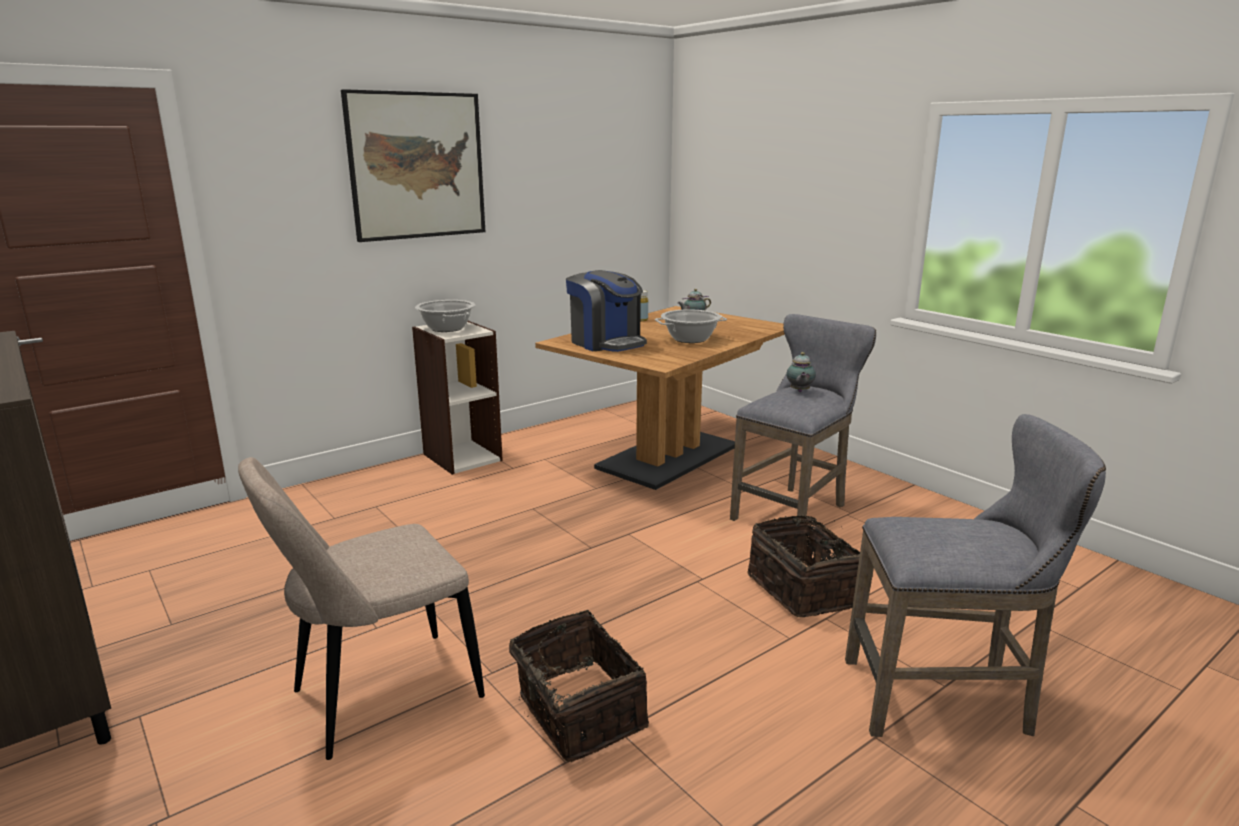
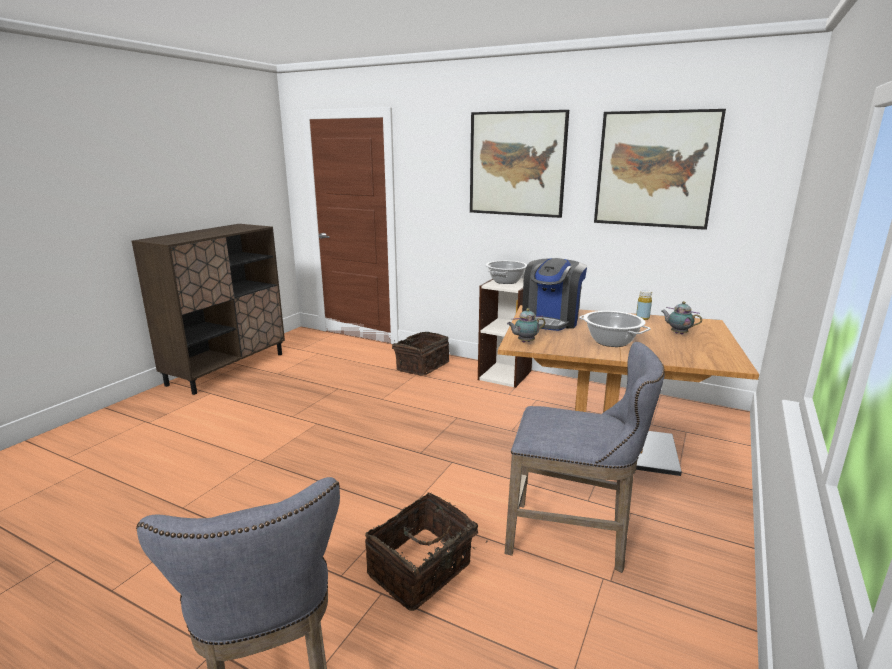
camera: 65 degrees right, 0 degrees up
beige chair [238,457,485,760] -> none
basket [509,610,649,762] -> basket moved to [388,332,449,376]
teapot [787,352,816,392] -> teapot moved to [507,308,545,342]
none -> picture [594,109,726,230]

